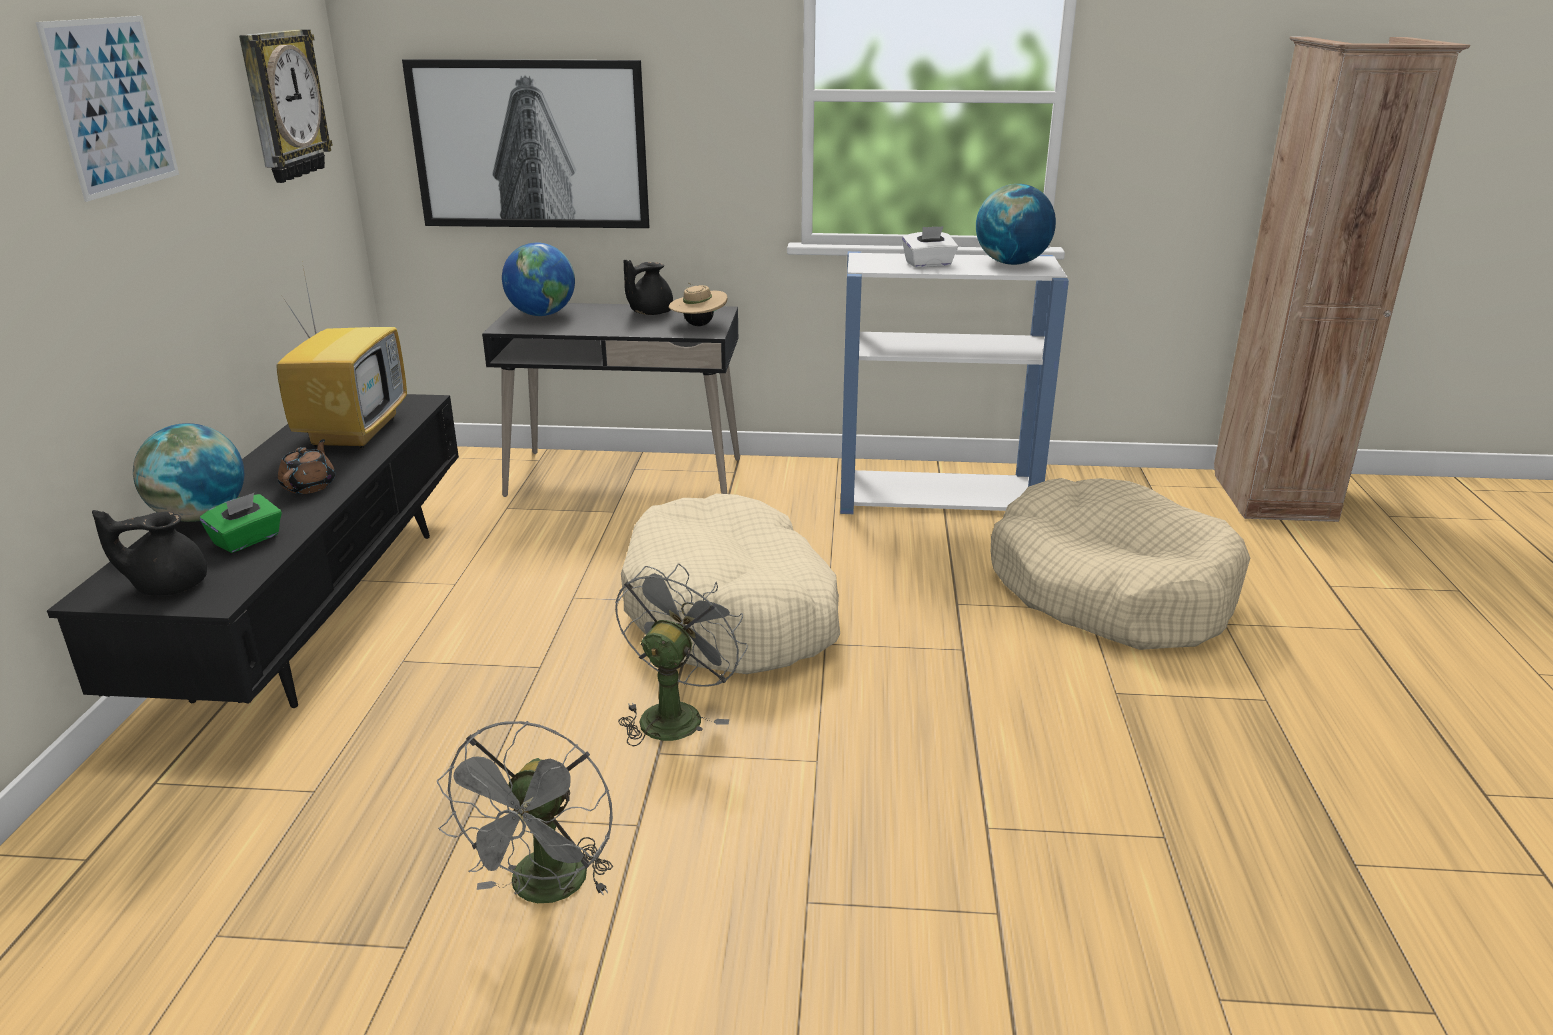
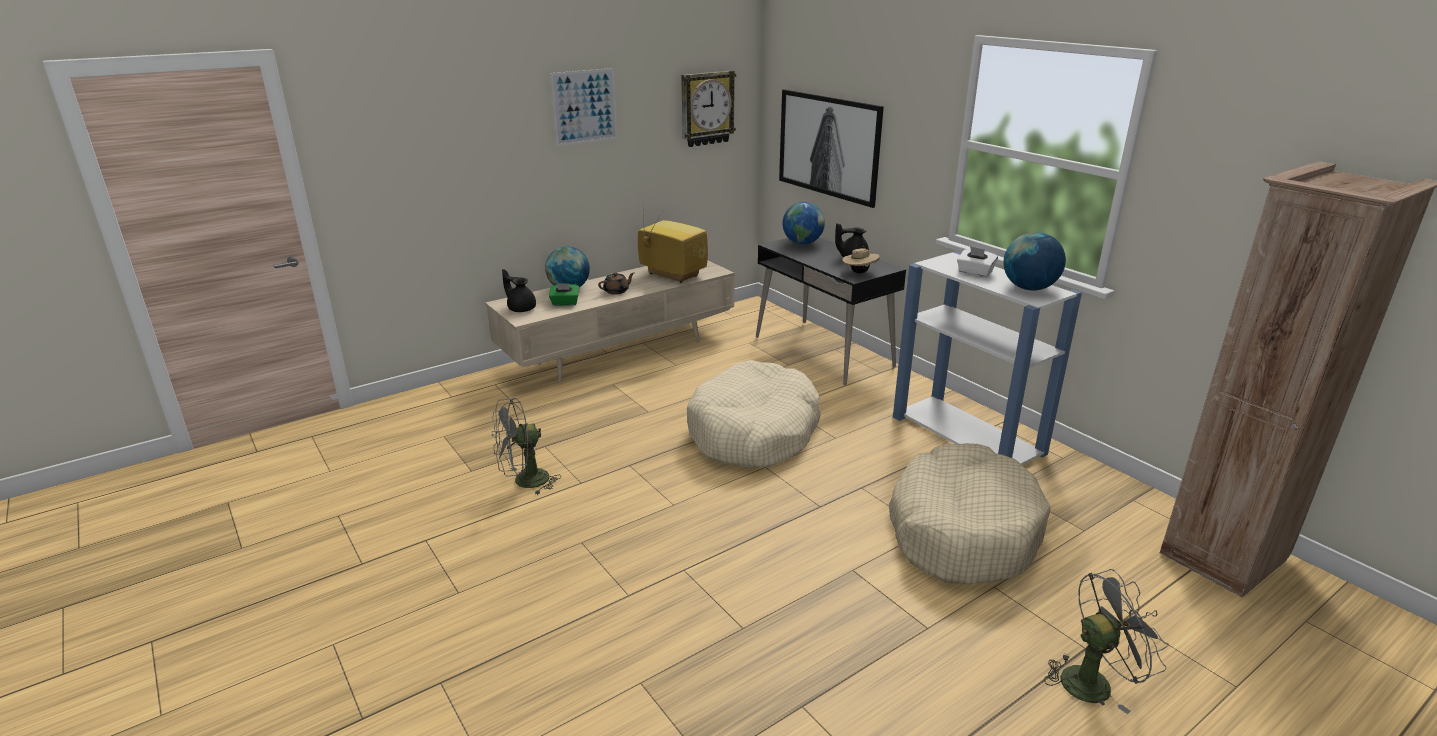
camera: 50 degrees right, 0 degrees up
black tv stand [47,394,459,708] -> beige tv stand [485,260,735,383]
television [277,263,407,449] -> television turned 105 degrees counterclockwise [638,212,708,283]
grey fan [615,564,748,746] -> grey fan moved to [1044,569,1169,714]

